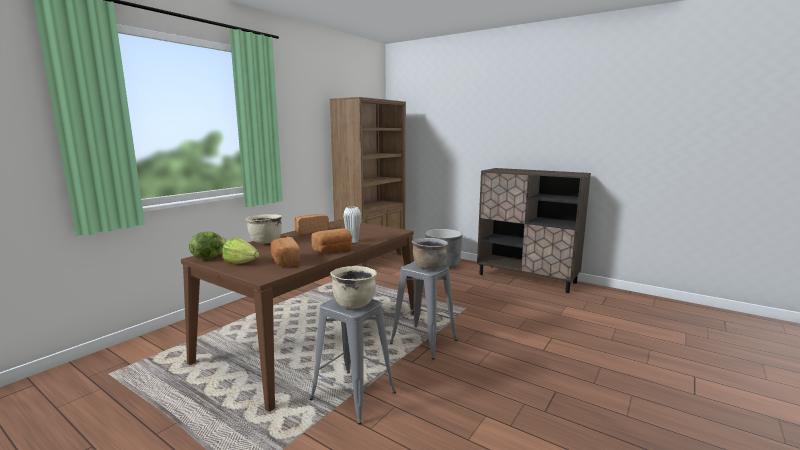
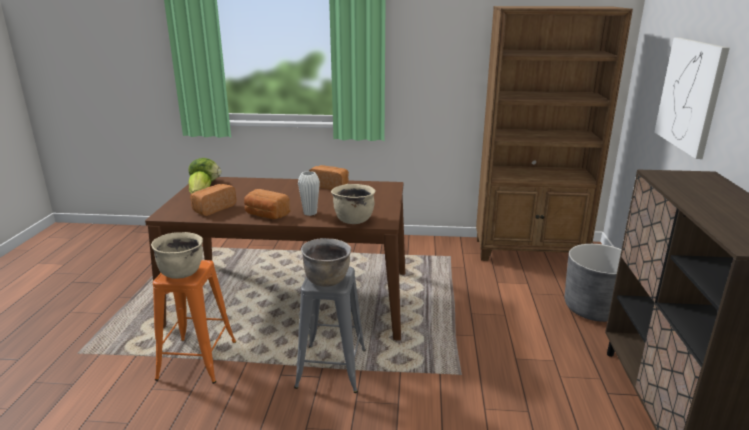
camera: 60 degrees right, 10 degrees up
beige cooking pot [246,214,282,243] -> beige cooking pot moved to [331,184,376,224]
grey stool [310,298,396,424] -> orange stool [153,260,236,384]
none -> picture [654,37,730,159]

